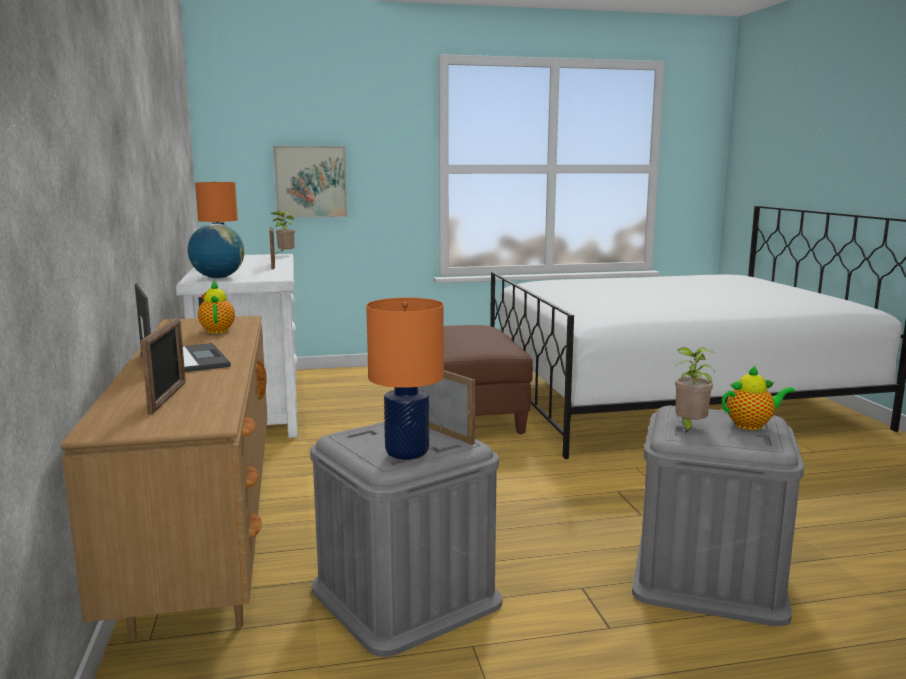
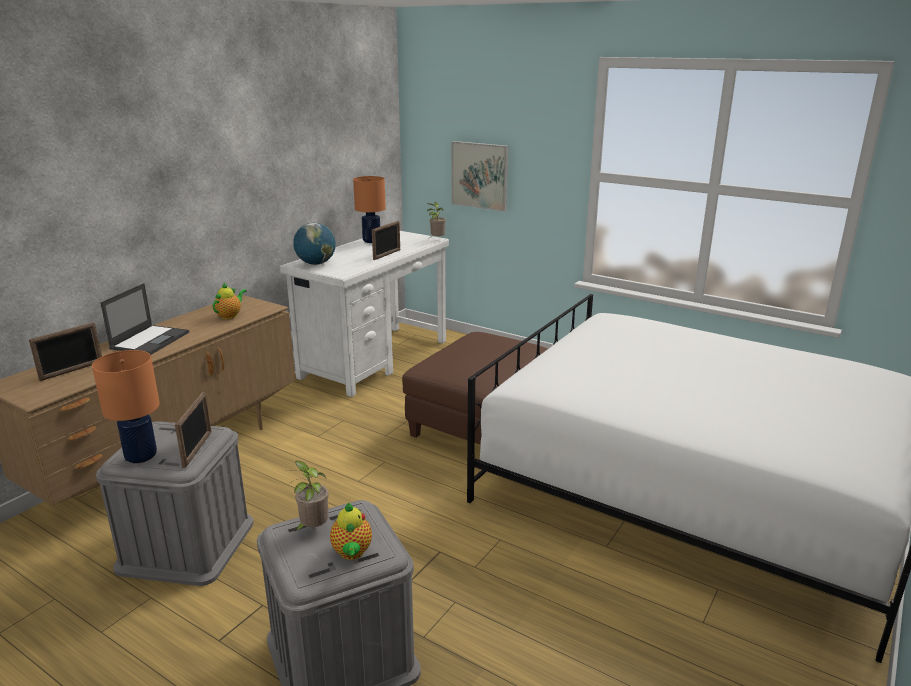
camera: 45 degrees right, 10 degrees up
teapot [721,365,795,430] -> teapot turned 45 degrees clockwise [330,503,372,560]

